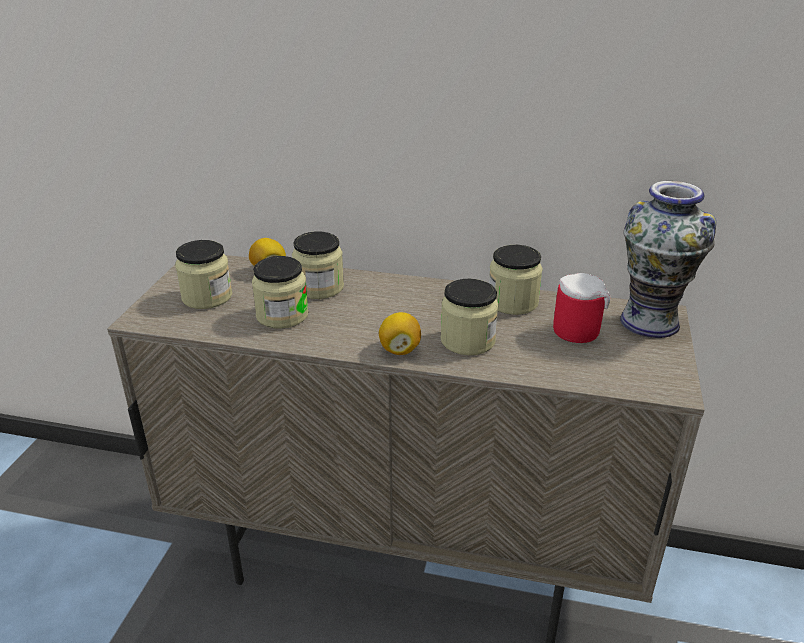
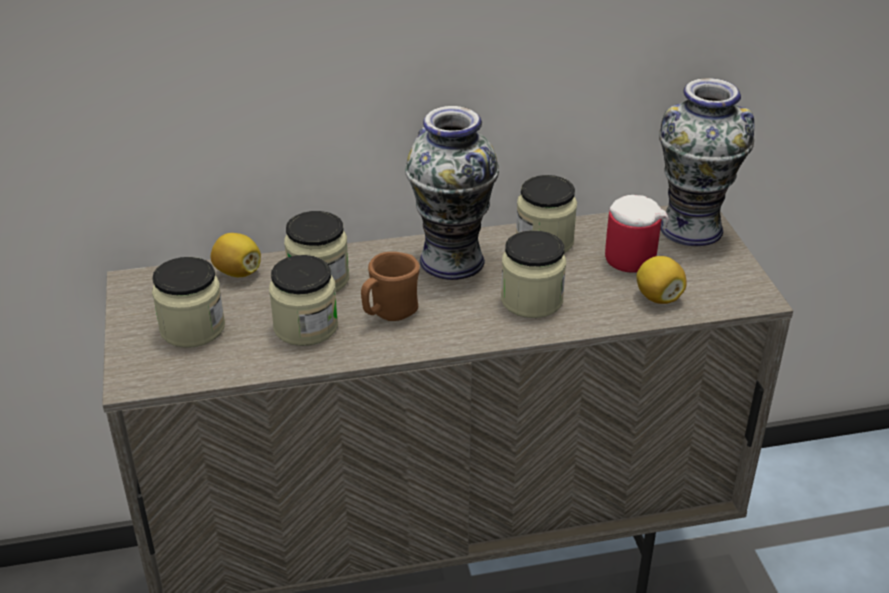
camera: 25 degrees left, 5 degrees up
lemon [379,312,421,355] -> lemon moved to [637,256,687,304]
none -> brown mug [361,252,420,321]
none -> vase [405,106,499,280]

